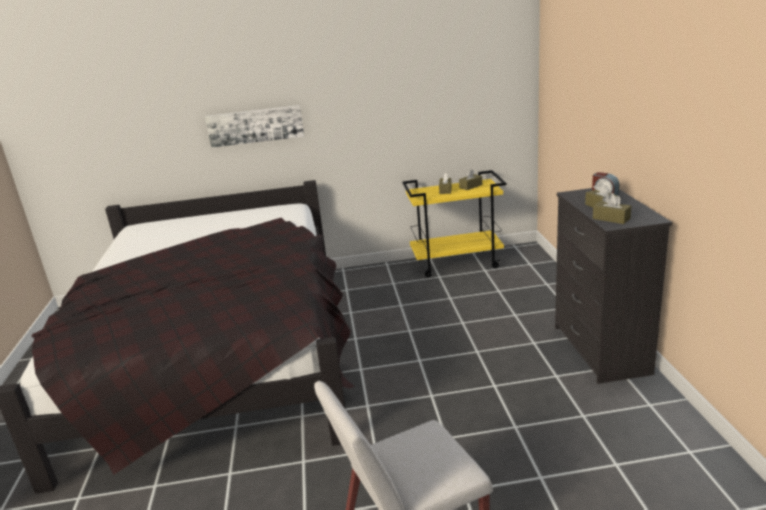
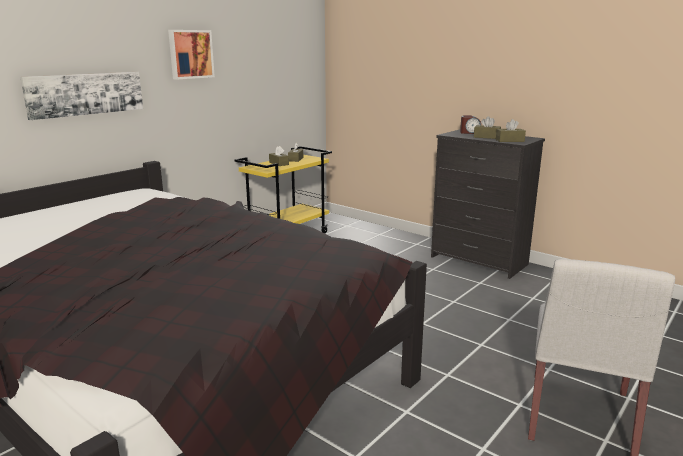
camera: 45 degrees left, 5 degrees down
none -> picture [168,30,215,80]

